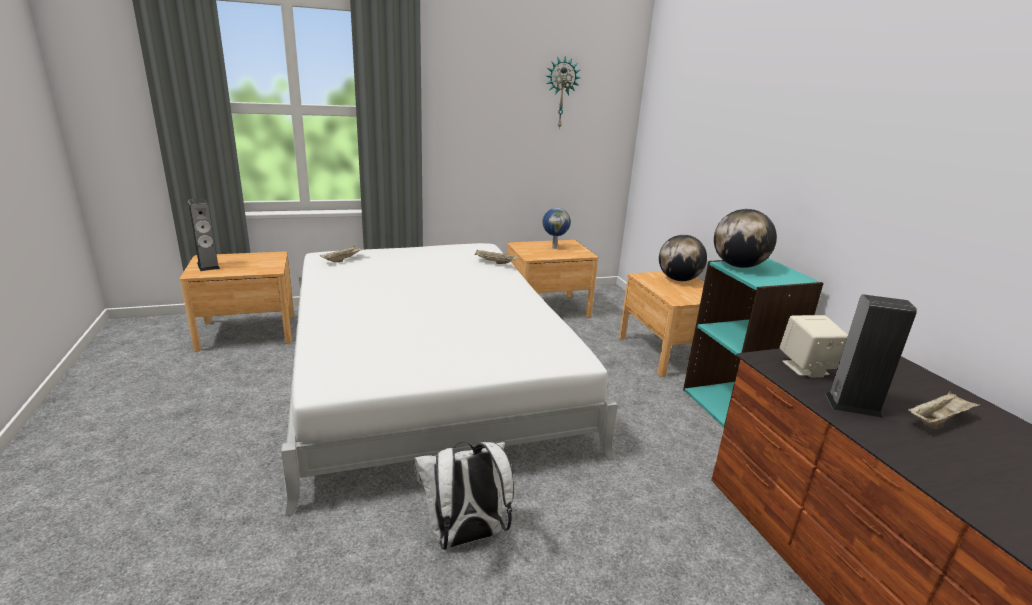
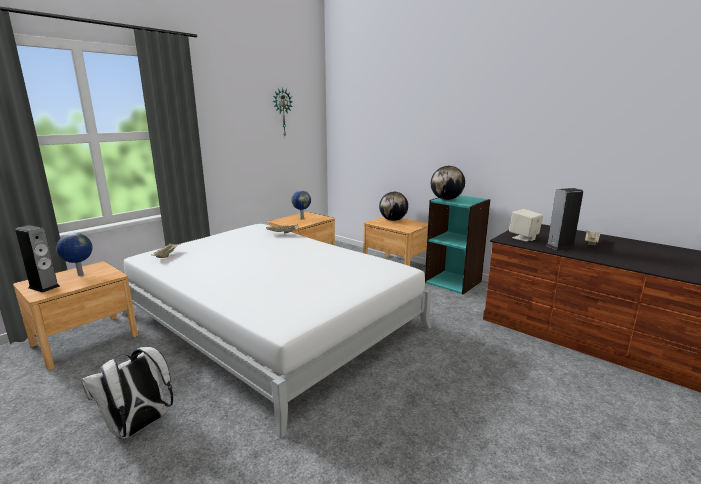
camera: 30 degrees left, 5 degrees down
white backpack [414,442,514,550] -> white backpack moved to [81,347,173,439]
none -> globe [56,233,93,276]

